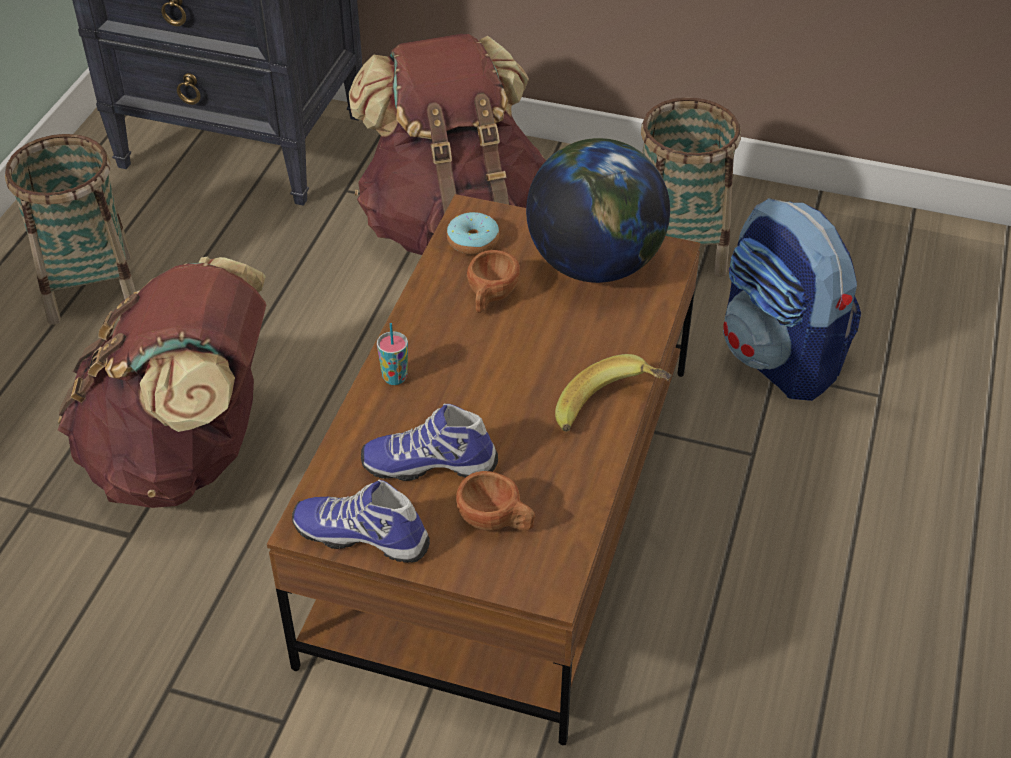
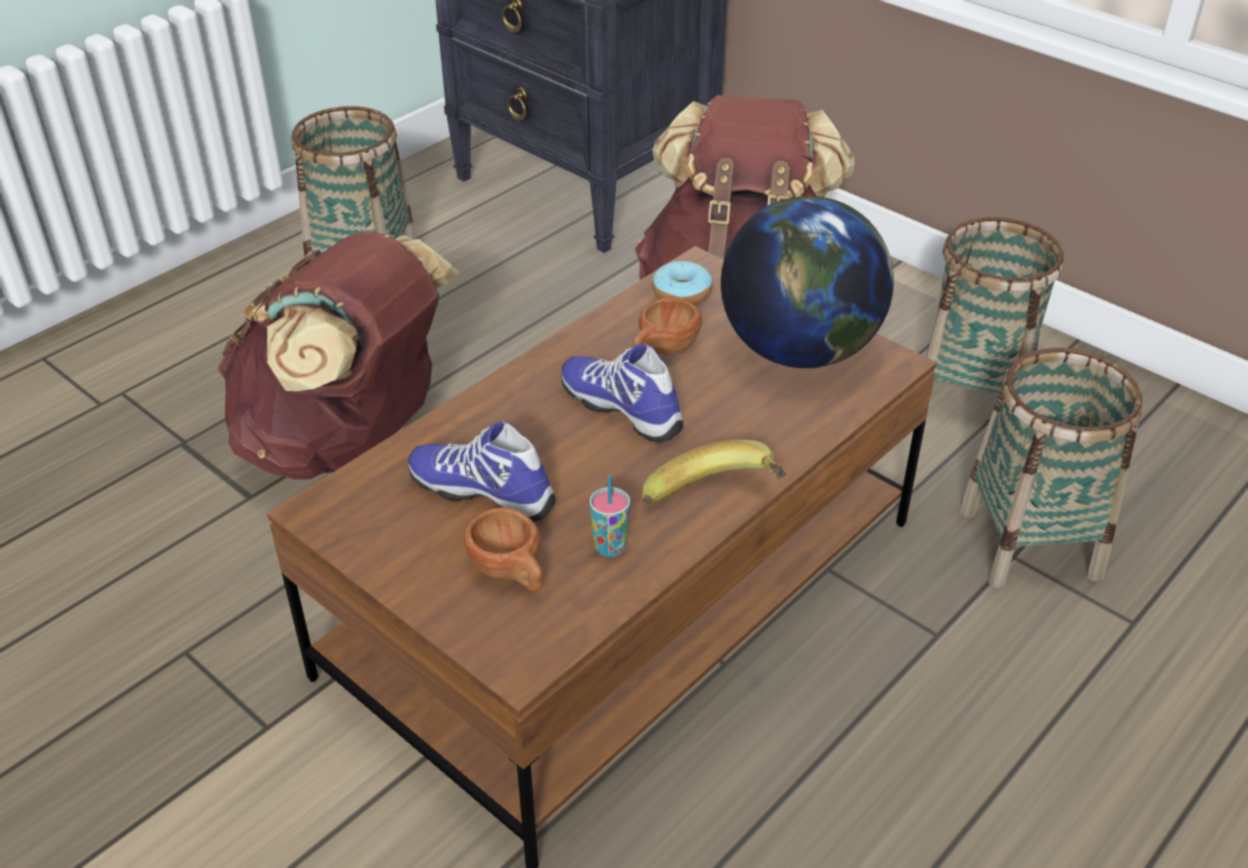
camera: 25 degrees right, 5 degrees down
shoe [292,479,430,563] -> shoe moved to [561,344,683,443]
cup [377,323,408,385] -> cup moved to [589,475,630,557]
backpack [723,198,861,401] -> basket [960,348,1142,588]

